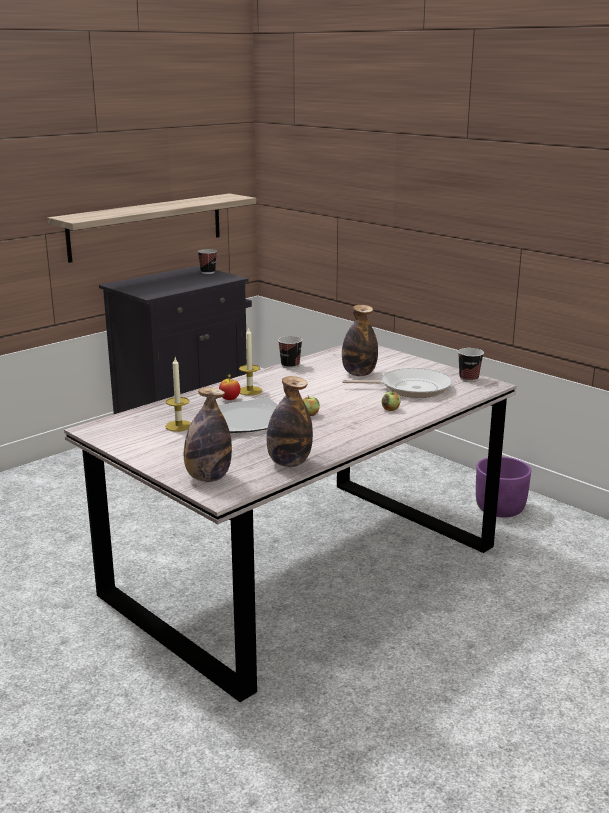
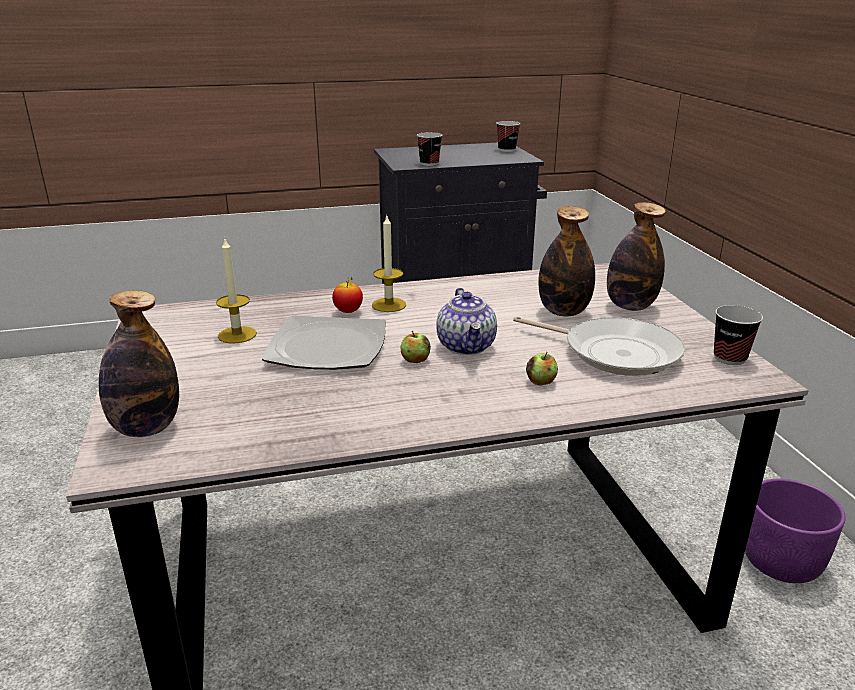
camera: 30 degrees right, 5 degrees up
shelf [48,193,256,263] -> none
bottle [267,376,313,467] -> bottle moved to [607,202,666,311]
cup [278,336,303,369] -> cup moved to [417,132,442,166]
none -> teapot [436,288,497,355]

